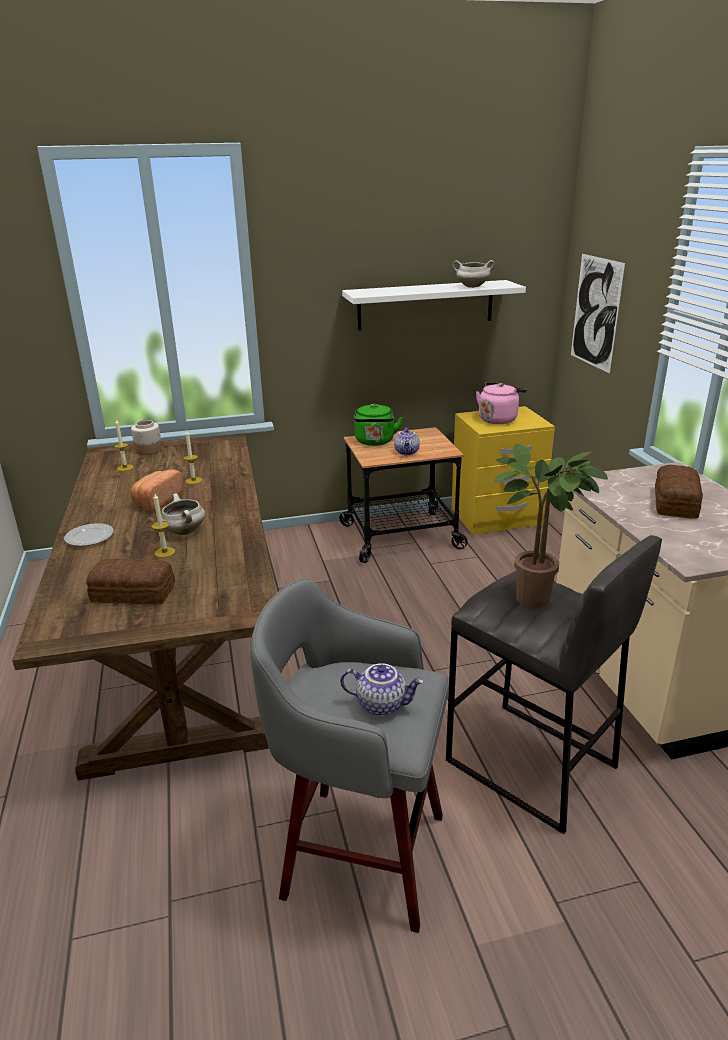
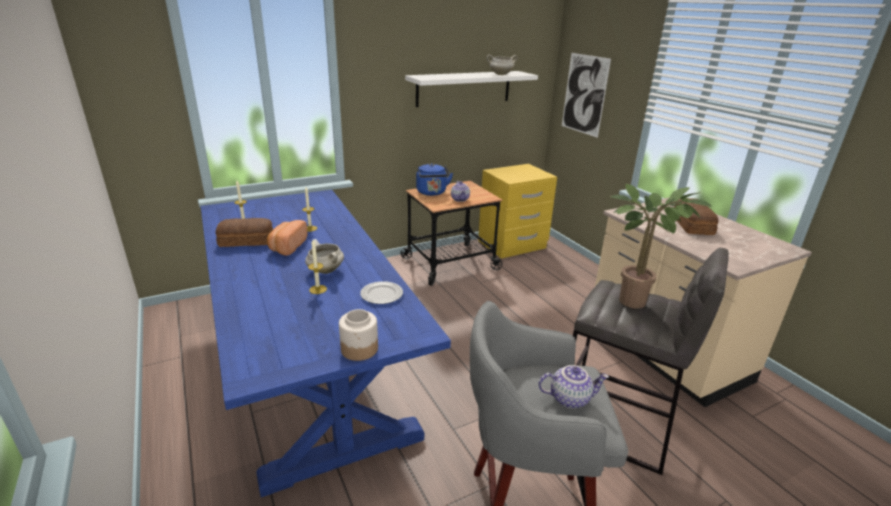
camera: 15 degrees left, 0 degrees up
brown dining table [12,433,276,781] -> blue dining table [201,190,451,497]
plate [64,523,114,546] -> plate moved to [360,281,403,304]
bread [86,558,175,604] -> bread moved to [215,218,273,247]
jar [131,420,162,455] -> jar moved to [339,309,378,361]
green kettle [354,404,403,446] -> blue kettle [416,163,453,196]
pink kettle [476,382,527,424] -> none

